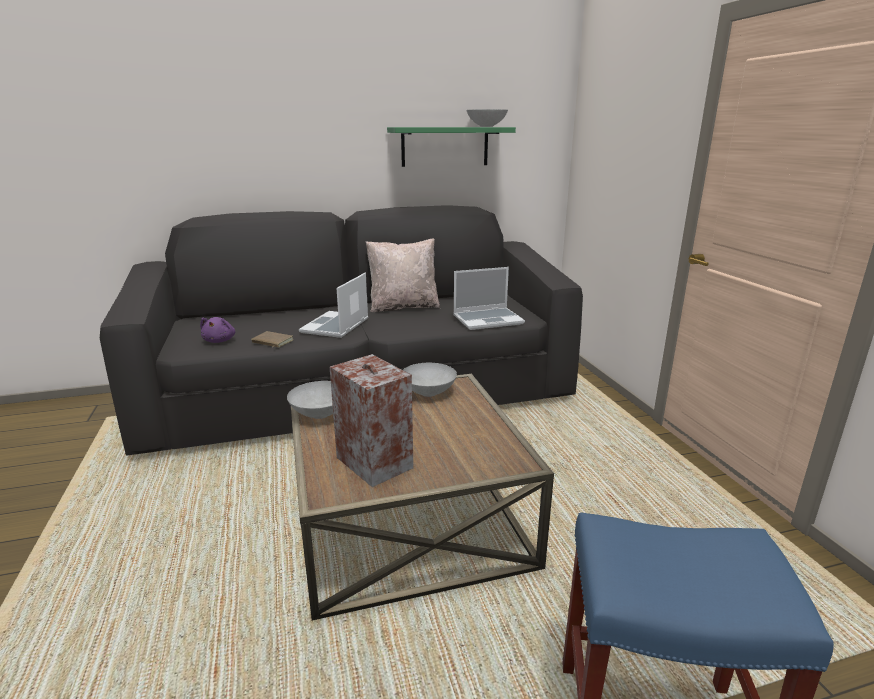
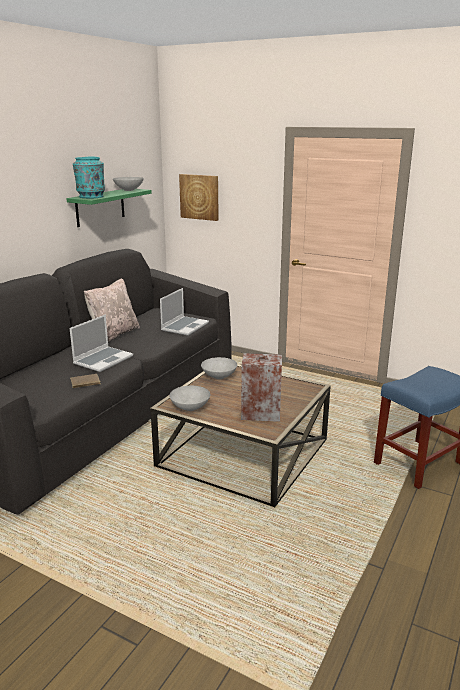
camera: 45 degrees left, 0 degrees up
purple plush toy [200,317,235,343] -> none
laptop [299,273,368,338] -> laptop turned 120 degrees counterclockwise [70,315,133,372]
none -> turquoise vase [73,157,105,198]
none -> picture [179,174,219,221]

